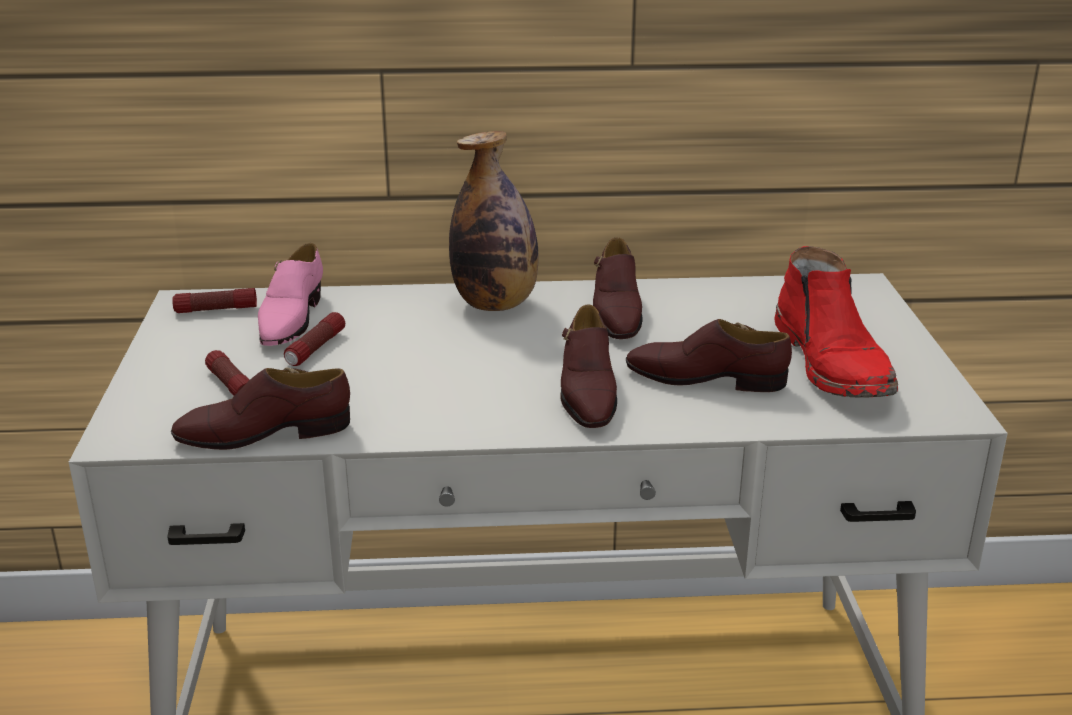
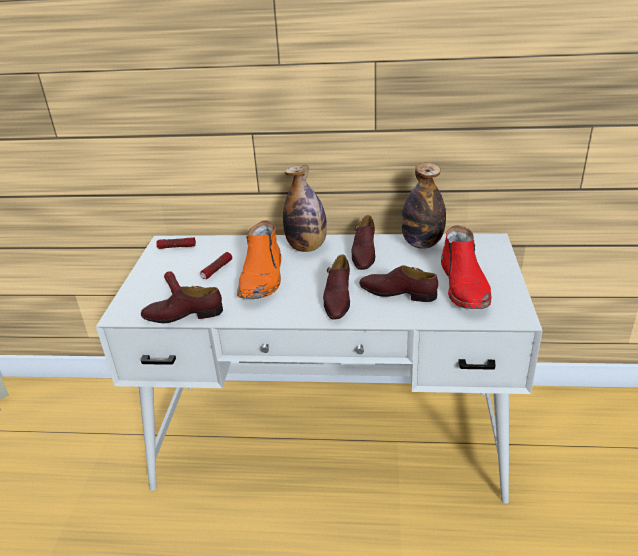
camera: 10 degrees right, 5 degrees up
pink shoe [258,243,323,346] -> none
none -> orange boot [237,220,281,299]
none -> bottle [401,163,446,249]

